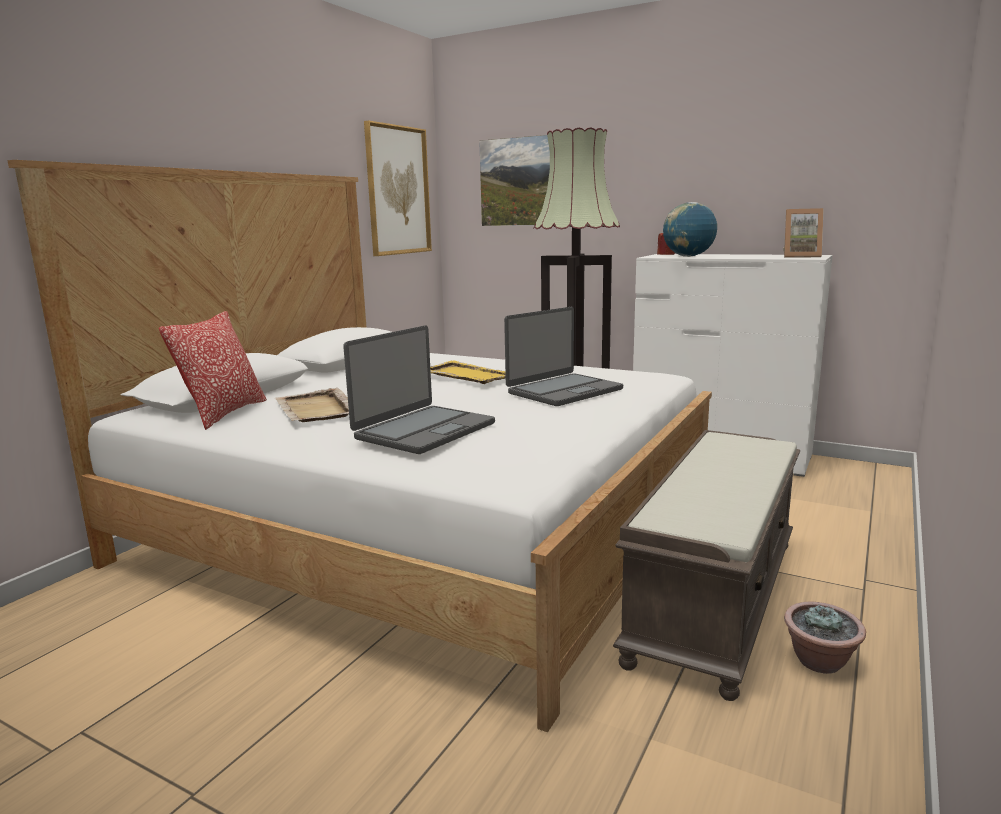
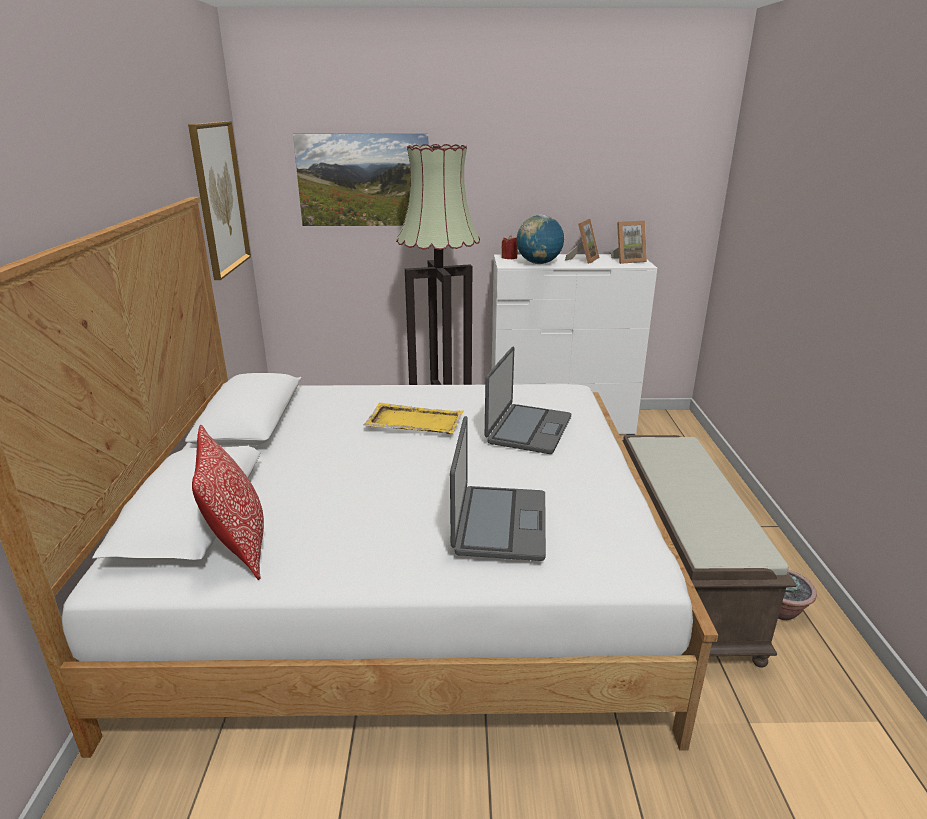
camera: 30 degrees left, 10 degrees up
beige tray [275,388,349,422] -> none
none -> picture frame [565,219,600,264]

